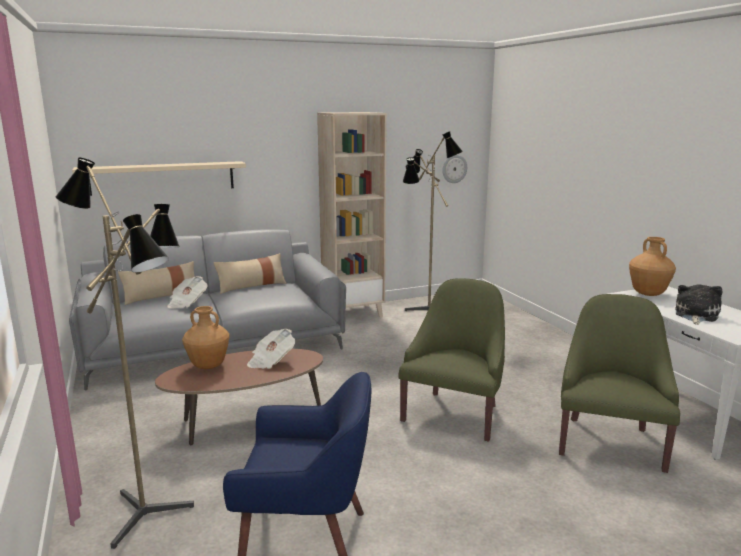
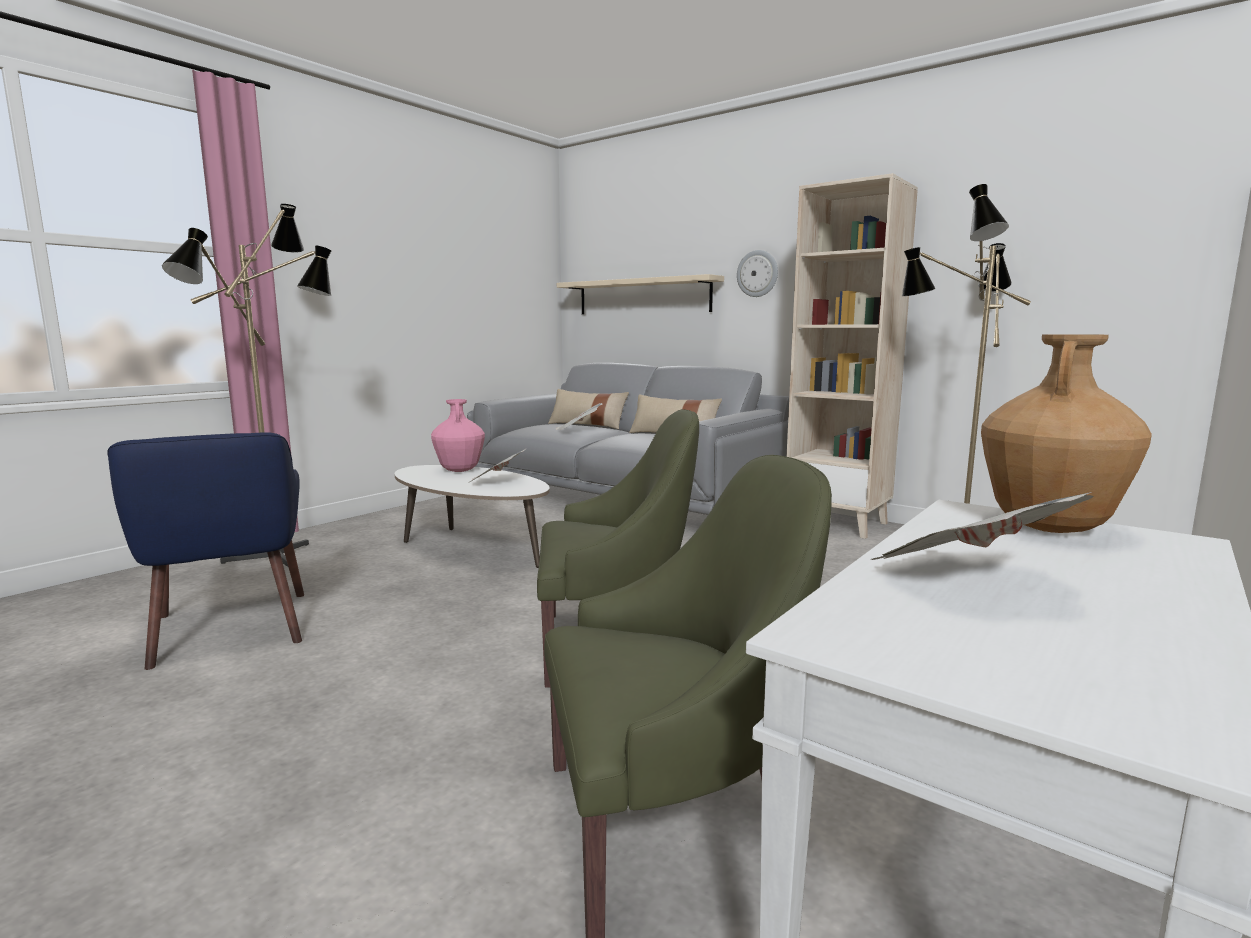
camera: 60 degrees right, 5 degrees down
brown coffee table [155,349,323,445] -> white coffee table [395,465,550,568]
brown vase [182,306,230,369] -> pink vase [431,399,485,472]
wall clock [442,155,467,183] -> wall clock moved to [737,250,778,297]
plush toy [675,284,722,325] -> newspaper [870,492,1094,560]

